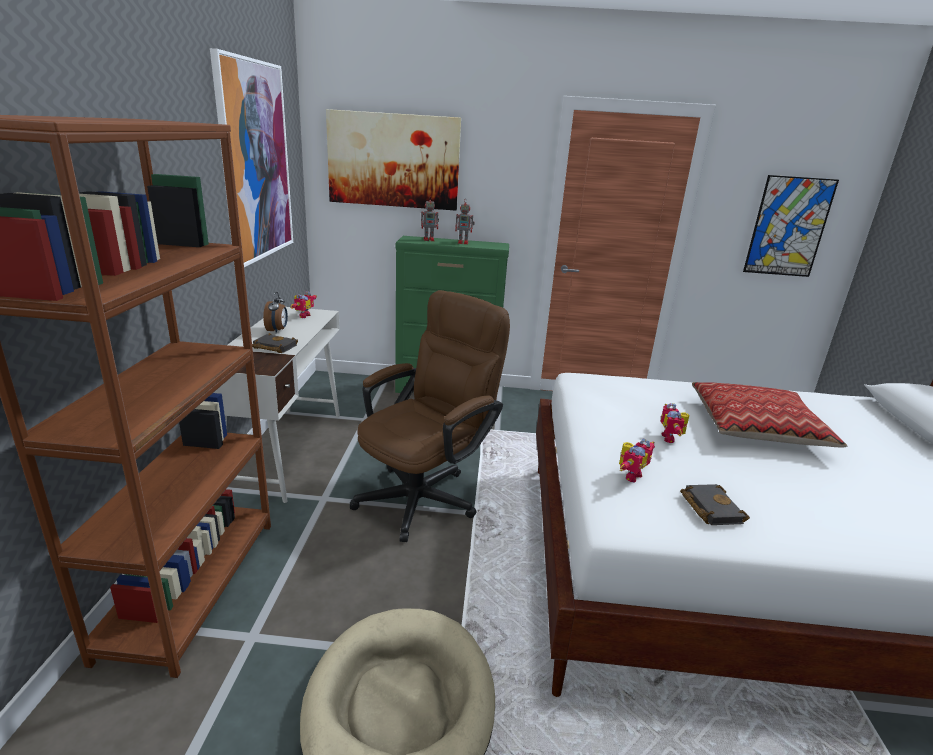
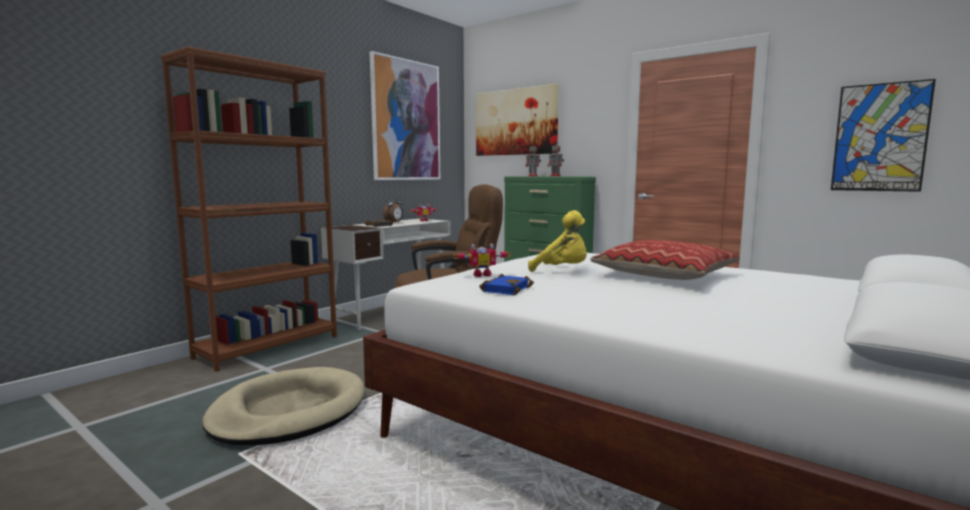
camera: 35 degrees right, 15 degrees down
toy robot [661,403,689,443] -> yellow plush toy [528,210,587,272]
black book [680,484,750,525] -> blue book [479,274,534,295]

